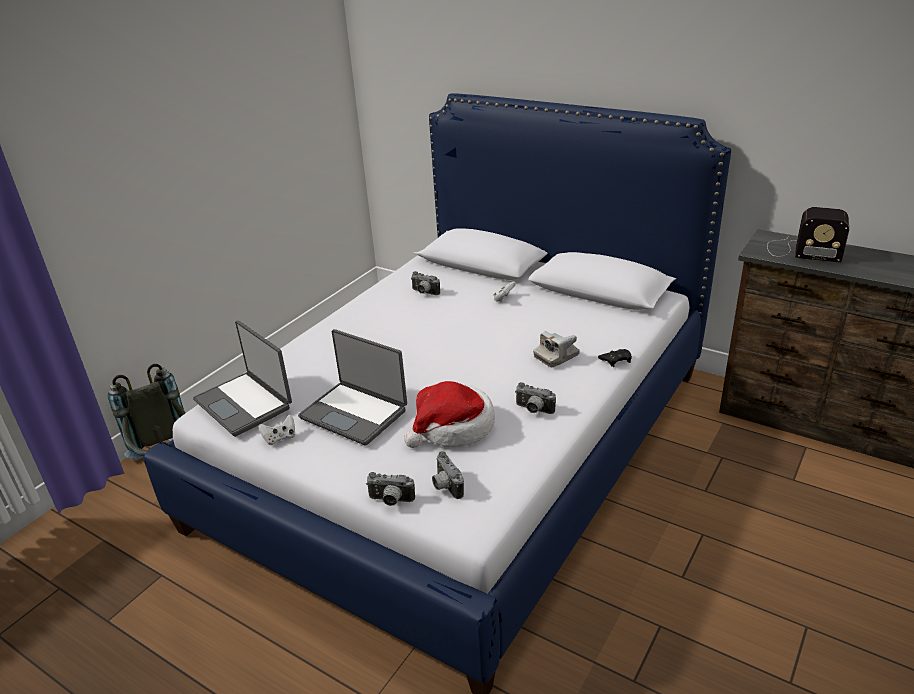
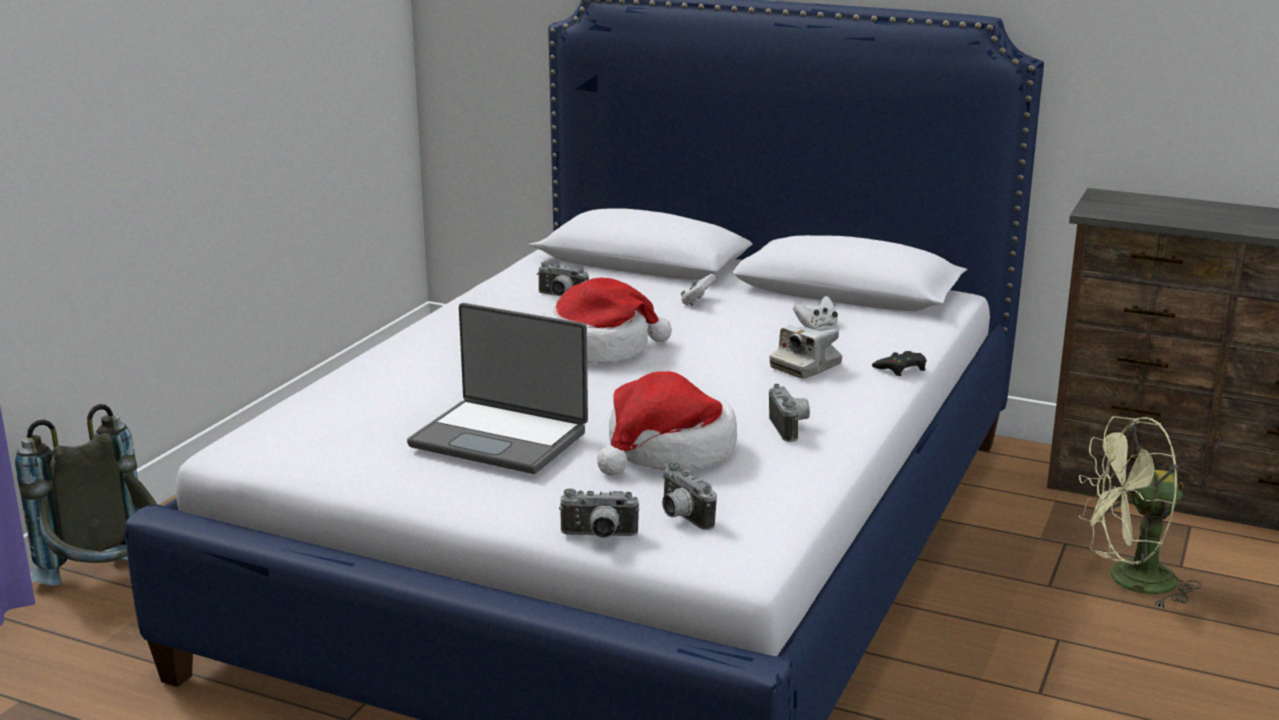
camera: 10 degrees left, 10 degrees down
laptop [193,320,292,437] -> none
white game controller [259,414,295,445] -> white game controller moved to [793,296,838,330]
camera [515,382,556,414] -> camera turned 120 degrees counterclockwise [769,384,810,442]
radio [767,207,849,263] -> none
none -> hat [542,278,672,363]
none -> green fan [1079,416,1201,609]

